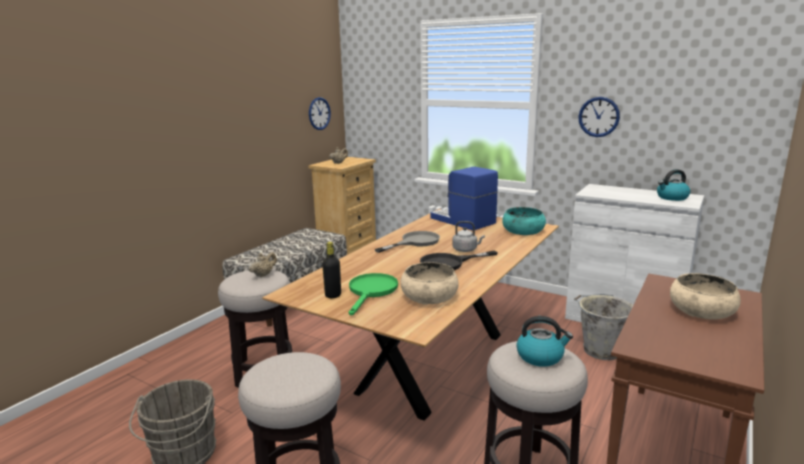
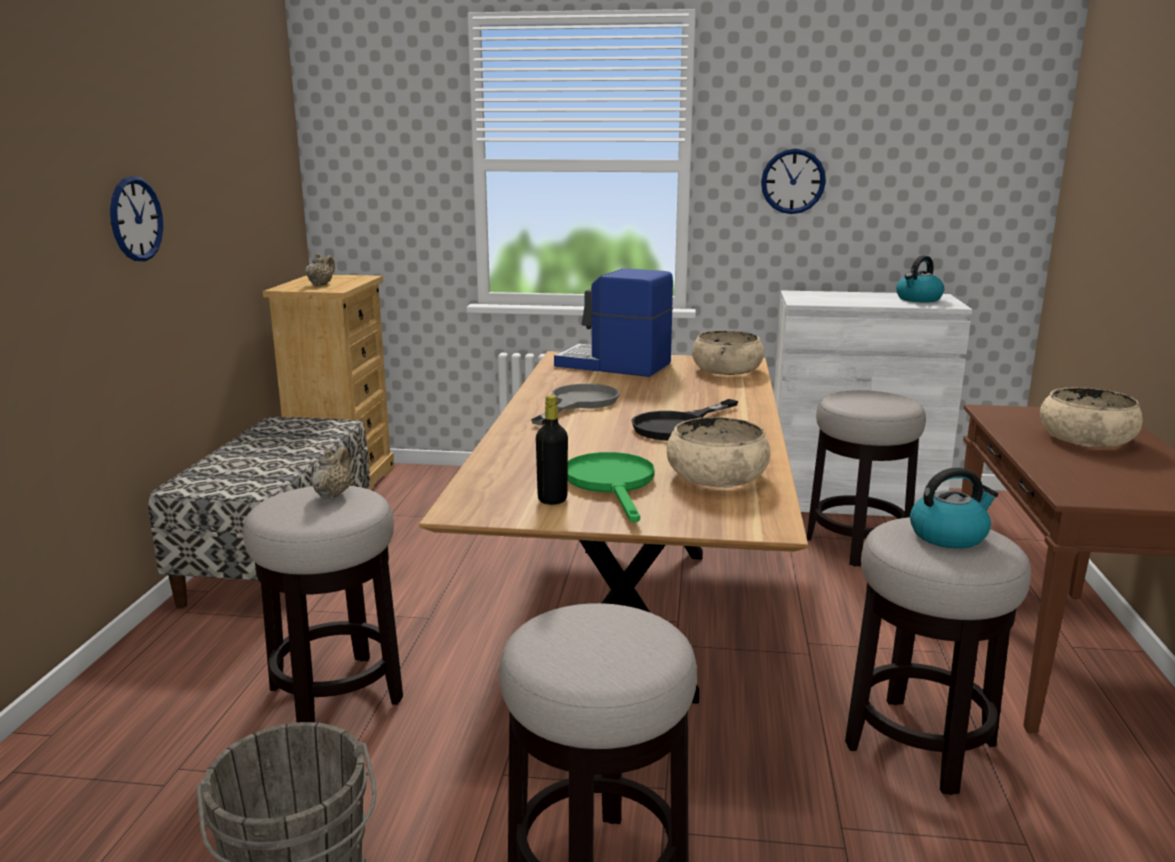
camera: 25 degrees left, 0 degrees up
wall clock [309,97,331,130] -> wall clock moved to [110,176,163,261]
grey kettle [452,221,485,252] -> none
turquoise bowl [502,207,546,235] -> beige bowl [692,331,764,375]
grey bucket [574,294,633,360] -> stool [807,390,926,567]

